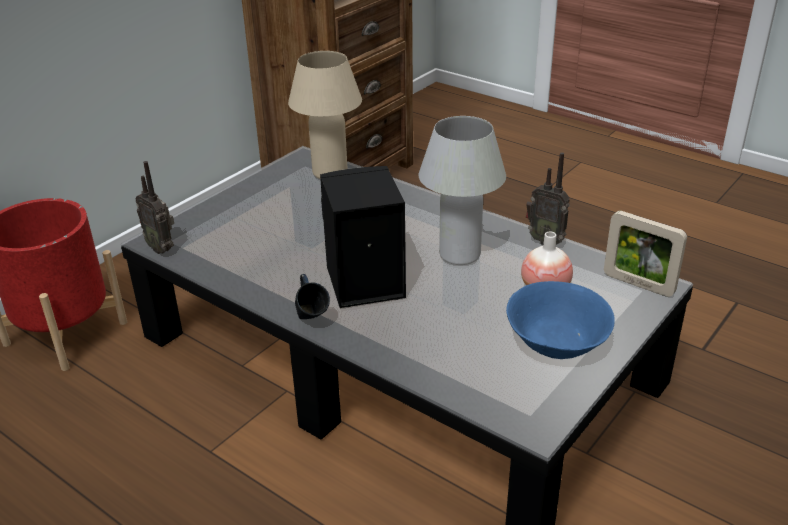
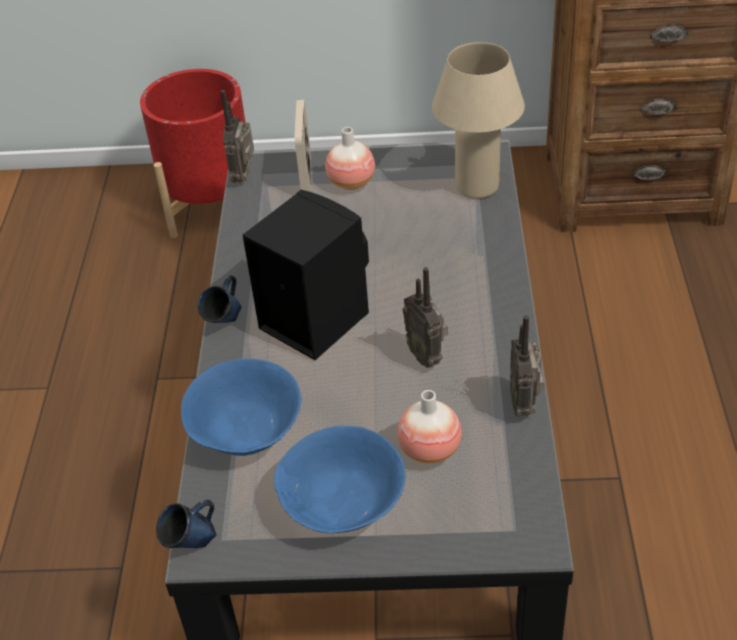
camera: 55 degrees right, 10 degrees up
white table lamp [419,116,506,265] -> radio [403,267,448,368]
picture frame [604,211,687,297] -> picture frame moved to [295,99,311,192]
none -> blue mug [156,500,216,548]
none -> blue bowl [181,359,301,456]
none -> vase [325,127,375,190]

